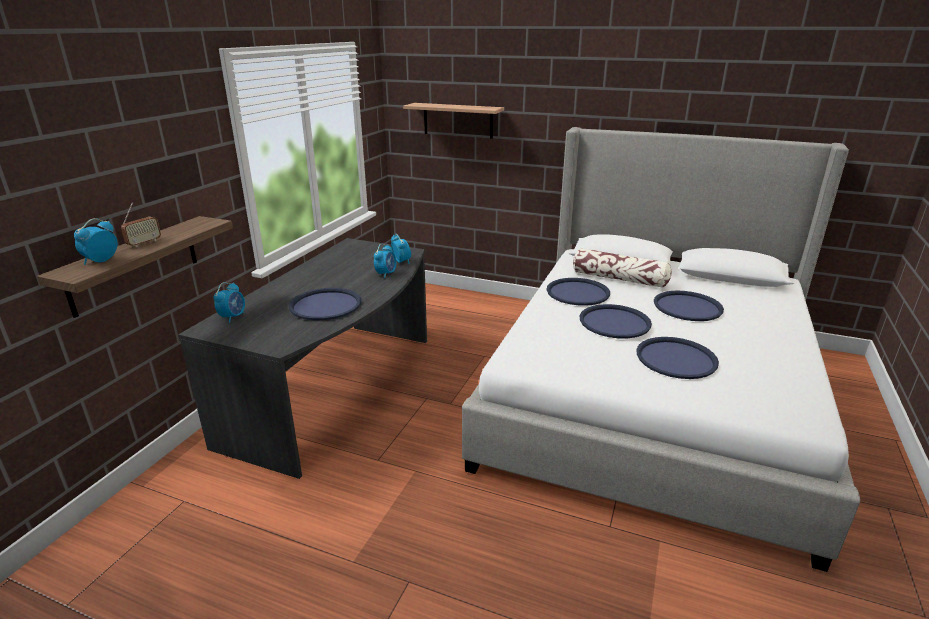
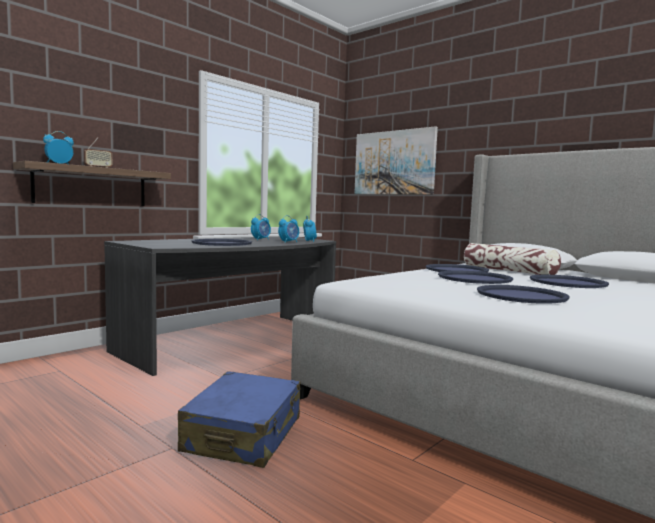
camera: 20 degrees right, 20 degrees down
alarm clock [214,282,245,323] -> alarm clock moved to [251,214,271,240]
shelf [403,103,504,139] -> picture [354,126,438,195]
none -> blue suitcase [178,371,300,468]

